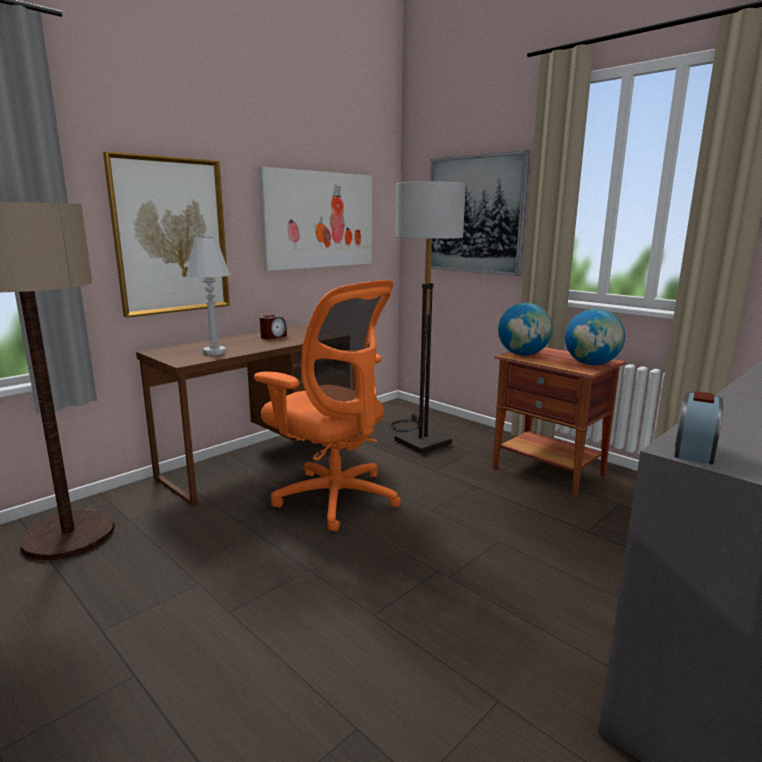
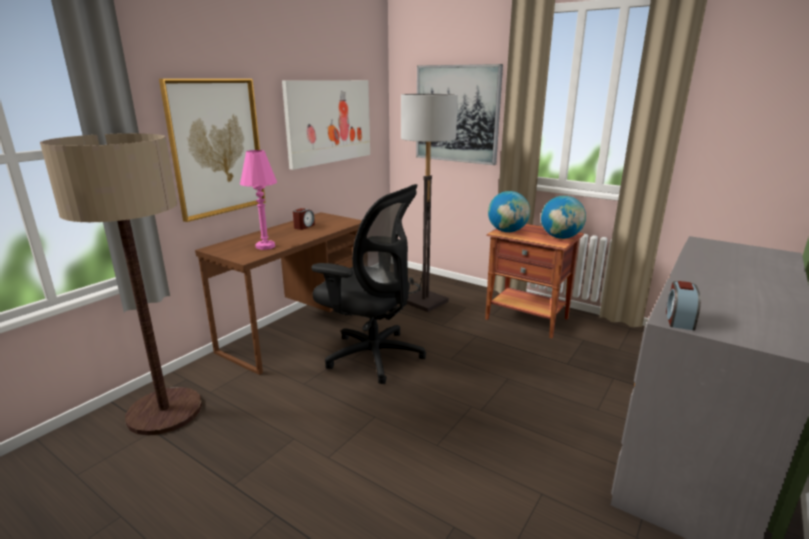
camera: 10 degrees left, 5 degrees up
white table lamp [186,237,231,355] -> pink table lamp [240,150,277,250]
orange office chair [254,280,401,531] -> black office chair [312,184,426,384]

